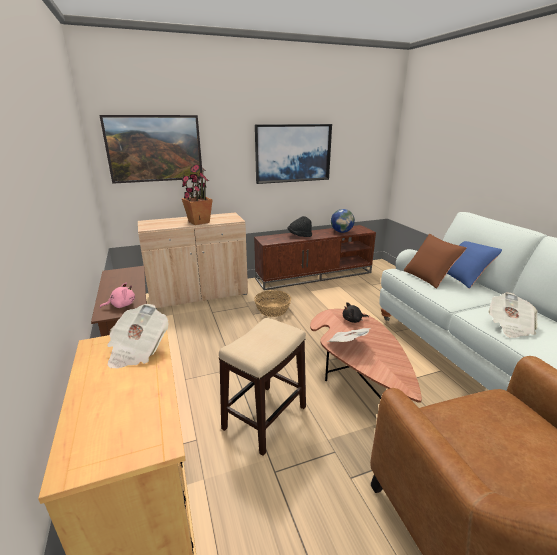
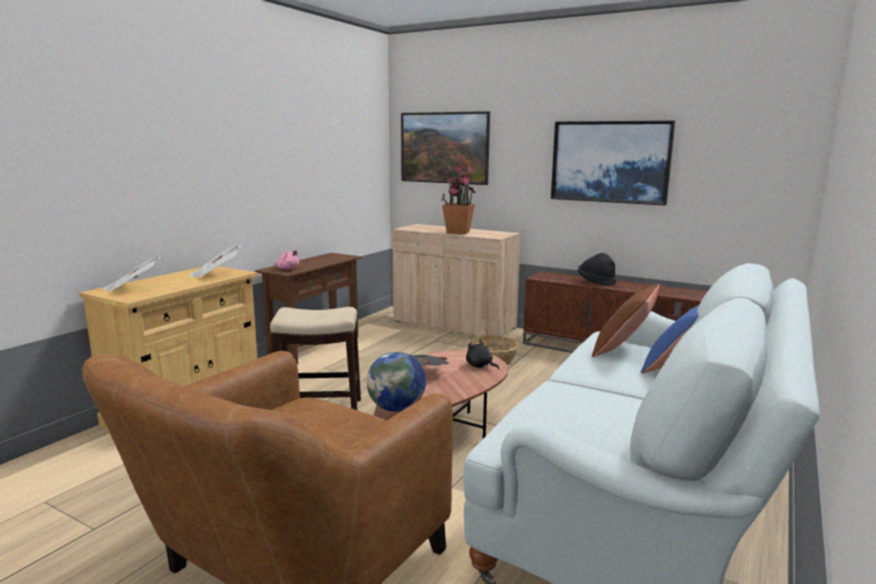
camera: 50 degrees right, 10 degrees down
globe [331,209,355,233] -> globe moved to [367,352,426,412]
newspaper [488,292,538,338] -> newspaper moved to [103,255,161,292]

